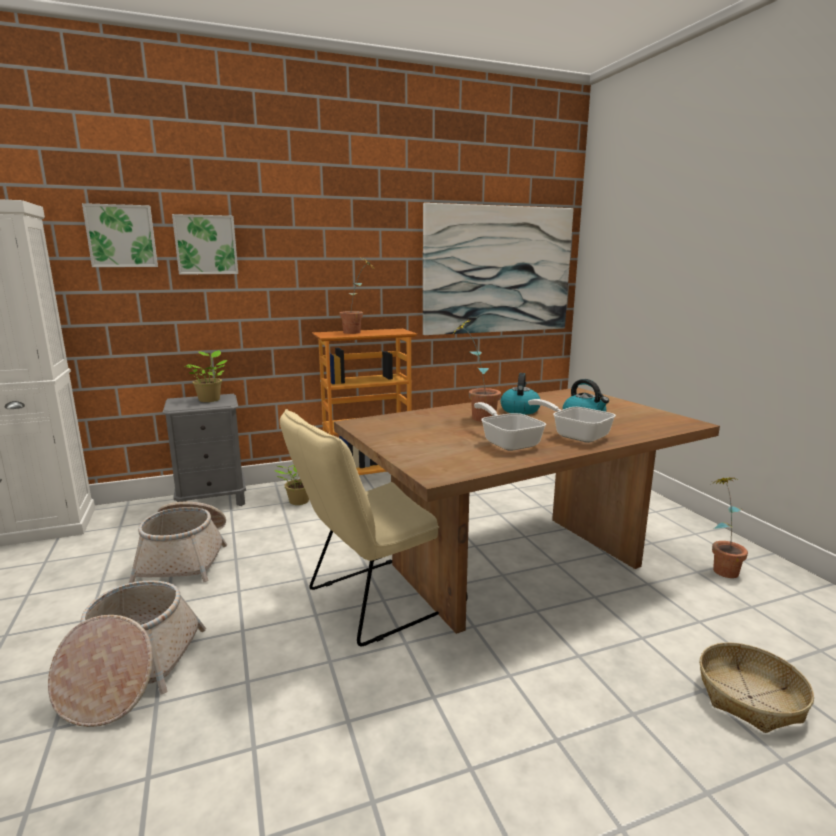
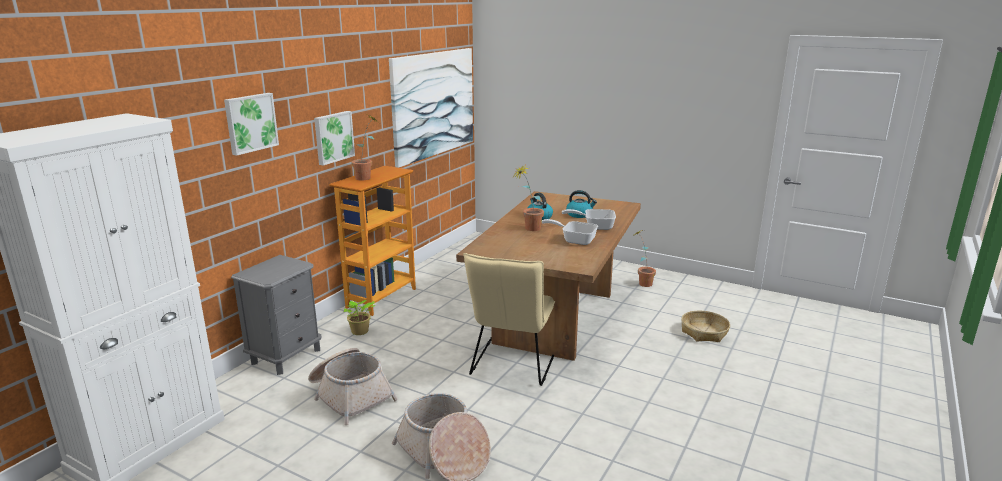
camera: 40 degrees left, 5 degrees up
picture [82,203,158,267] -> picture moved to [314,111,355,166]
potted plant [184,350,227,402] -> none

